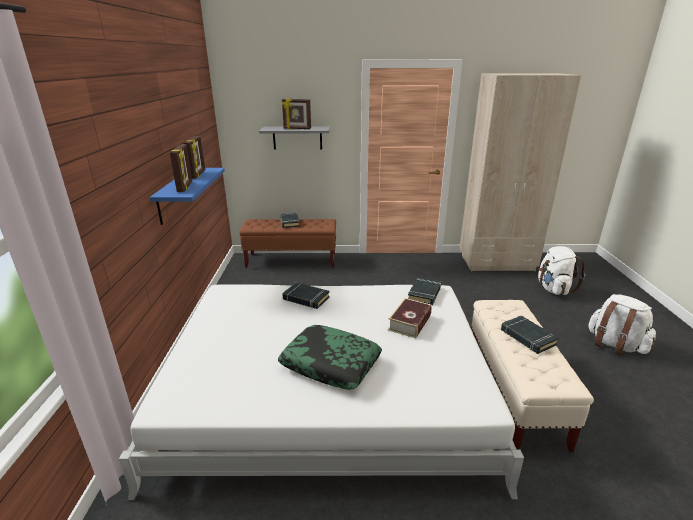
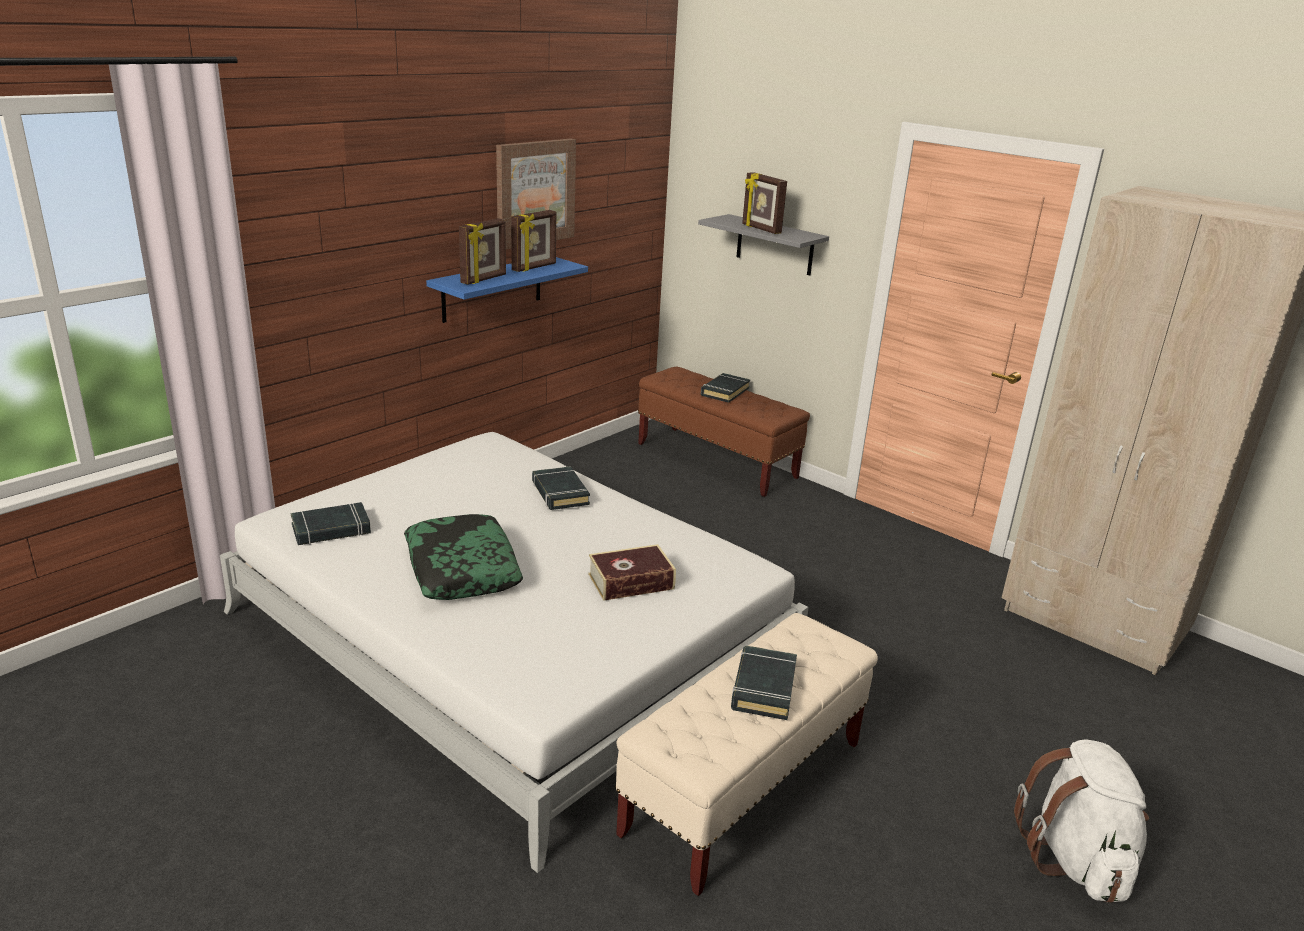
camera: 40 degrees right, 0 degrees up
black book [408,277,442,305] -> black book moved to [291,502,371,545]
white backpack [538,246,585,295] -> none
none -> picture [496,138,576,249]

